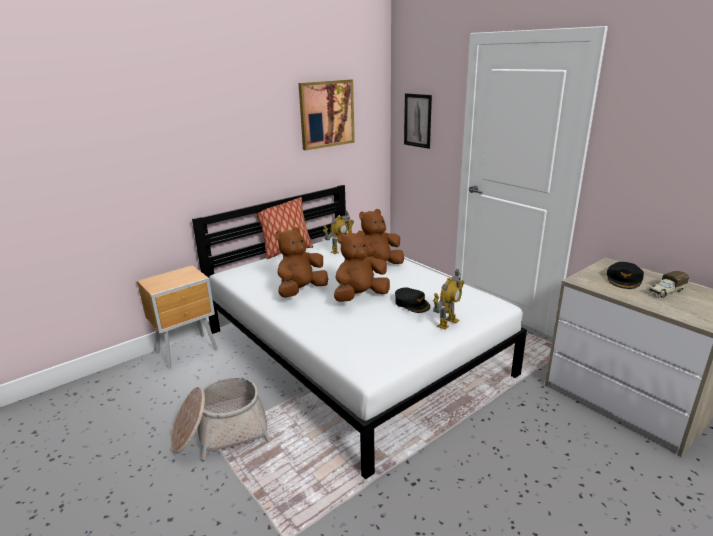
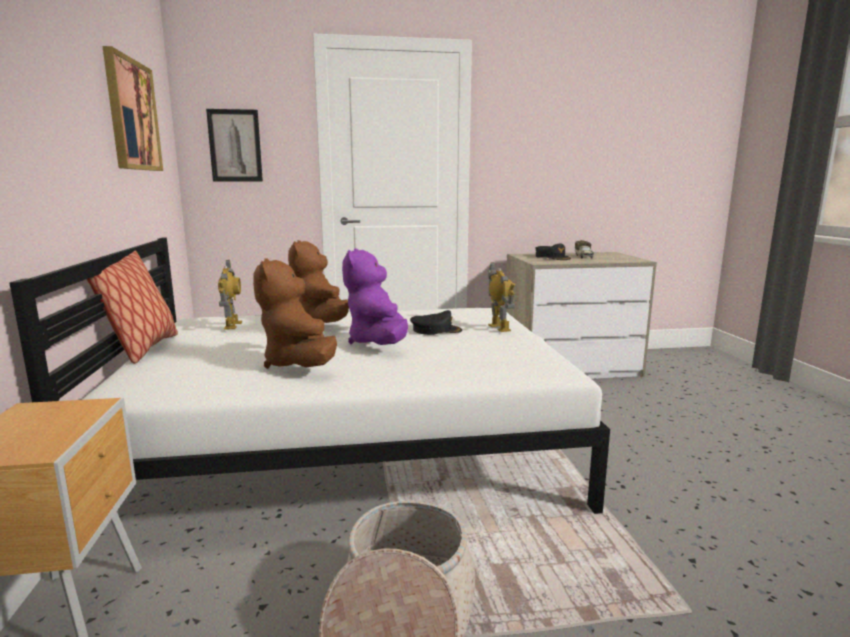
camera: 60 degrees left, 10 degrees down
brown plush toy [334,230,390,302] -> purple plush toy [342,248,408,345]

